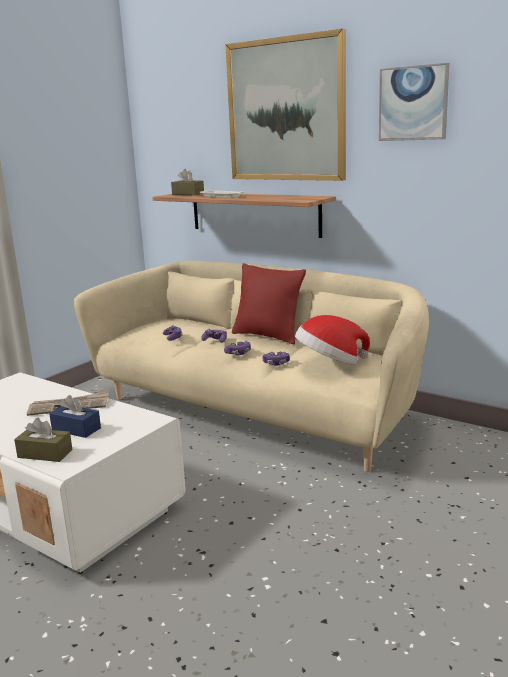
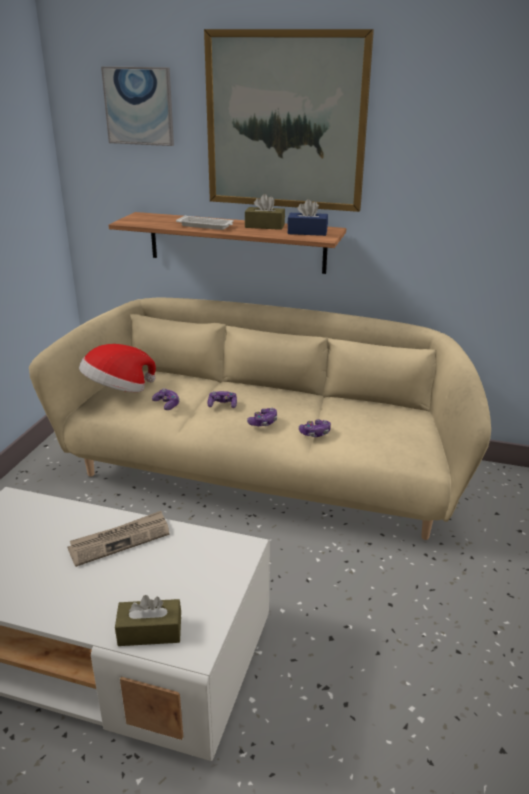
camera: 20 degrees left, 10 degrees up
blue tissue box [49,395,101,438] -> blue tissue box moved to [287,199,328,236]
brown tissue box [171,169,204,195] -> brown tissue box moved to [245,194,285,230]
red pillow [232,263,306,344] -> none
hat [295,315,370,365] -> hat moved to [79,344,156,392]
picture [379,63,449,141] -> picture moved to [101,66,174,146]

